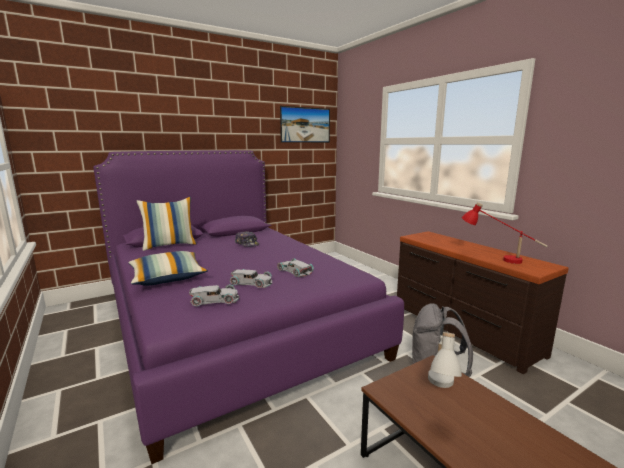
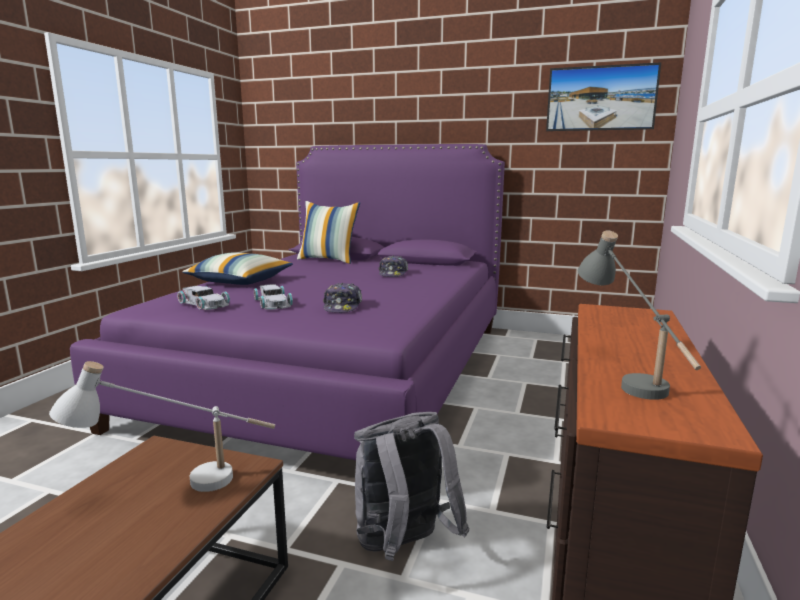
camera: 50 degrees right, 0 degrees up
white toy car [277,258,314,277] -> cap [323,283,362,313]
red table lamp [462,202,547,264] -> grey table lamp [578,230,701,400]

